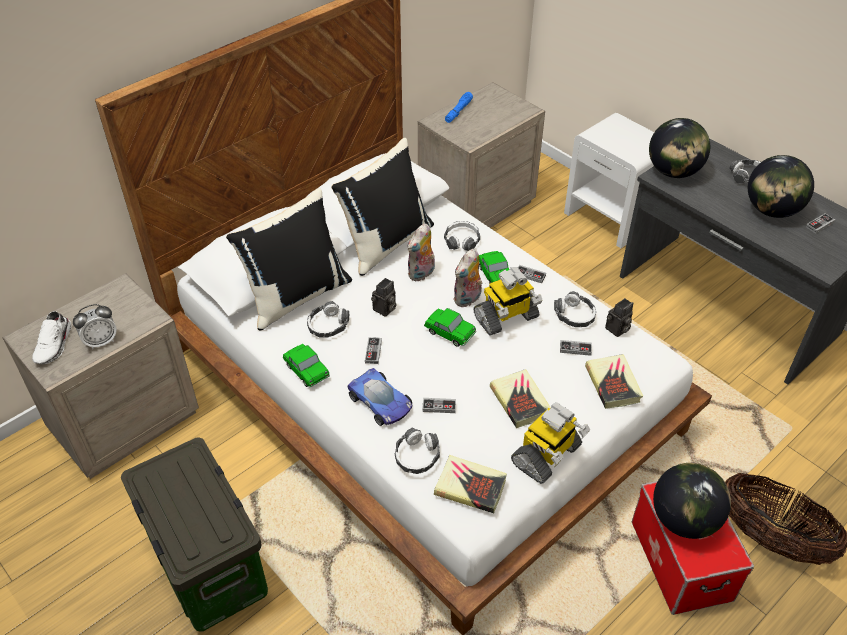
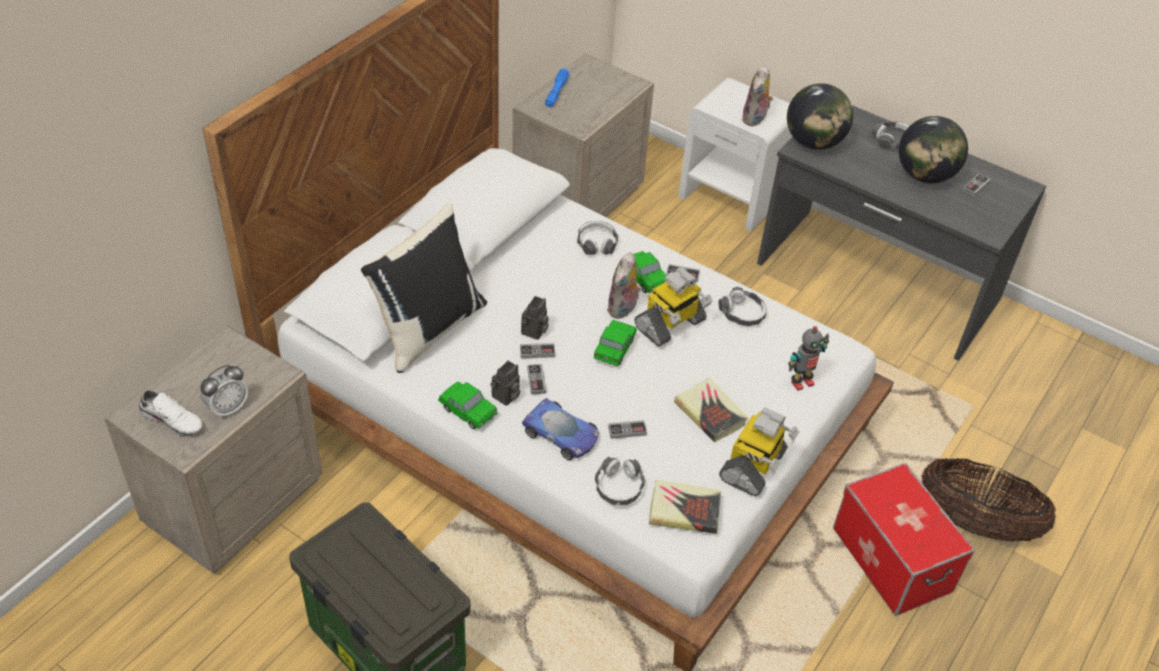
camera: 15 degrees left, 0 degrees up
white shoe [32,311,72,364] -> white shoe turned 60 degrees counterclockwise [139,390,203,437]
headphones [307,301,349,338] -> none
black pillow [331,138,434,276] -> none
plush toy [407,223,435,281] -> plush toy moved to [742,65,773,126]
toy car [424,308,476,347] -> toy car turned 90 degrees counterclockwise [593,320,637,366]
game controller [560,340,592,356] -> game controller moved to [520,343,555,358]
book [585,354,643,409] -> toy robot [788,326,829,391]
camera [605,298,633,337] -> camera moved to [491,361,520,406]
globe [653,463,731,539] -> none

